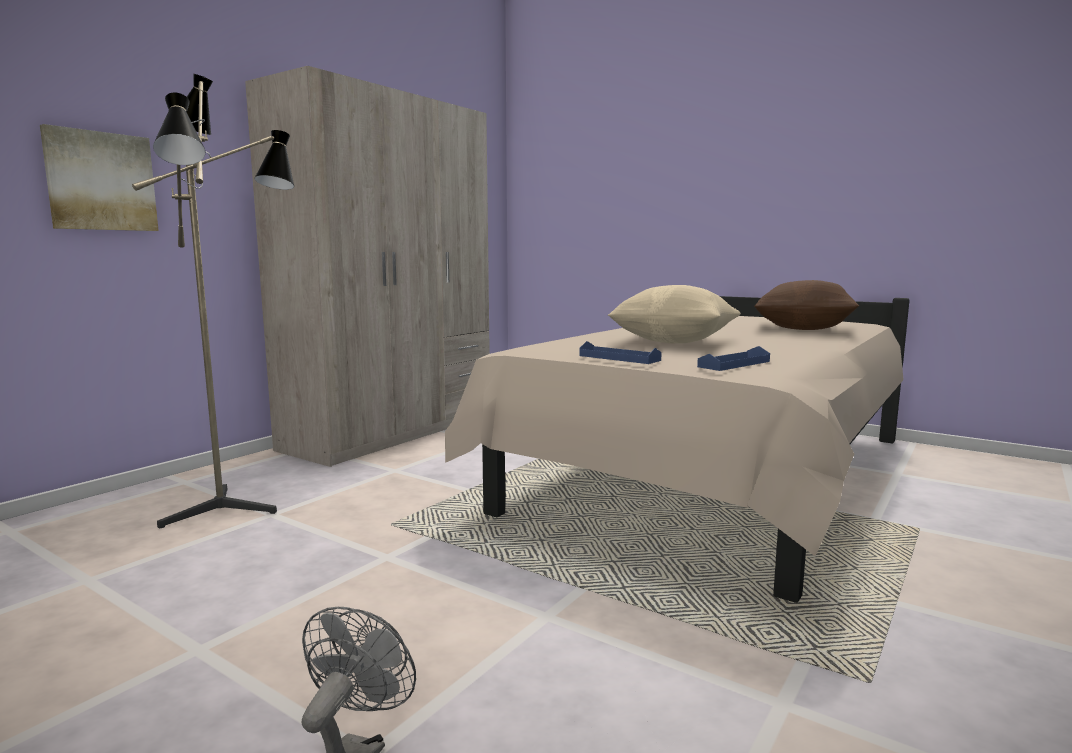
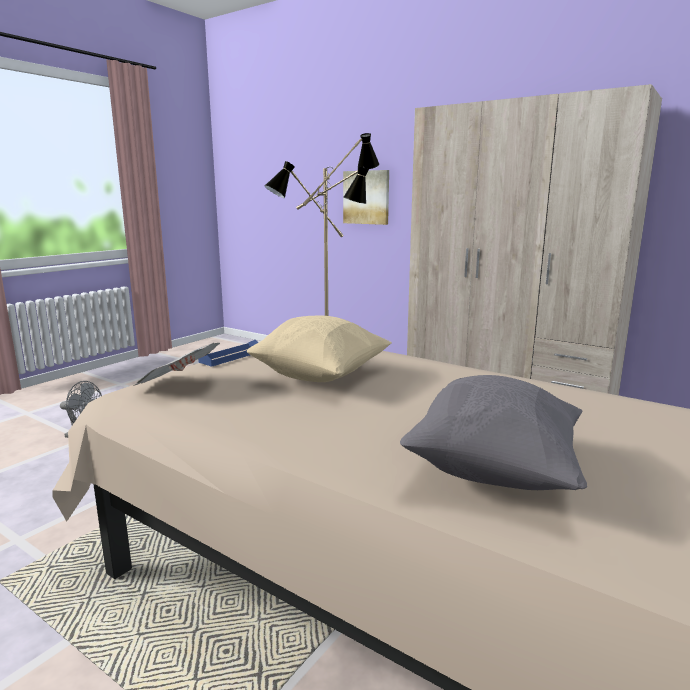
camera: 90 degrees right, 5 degrees up
blue tray [697,346,770,371] -> newspaper [133,343,220,386]
brown pillow [754,280,859,330] -> grey pillow [400,375,587,490]

